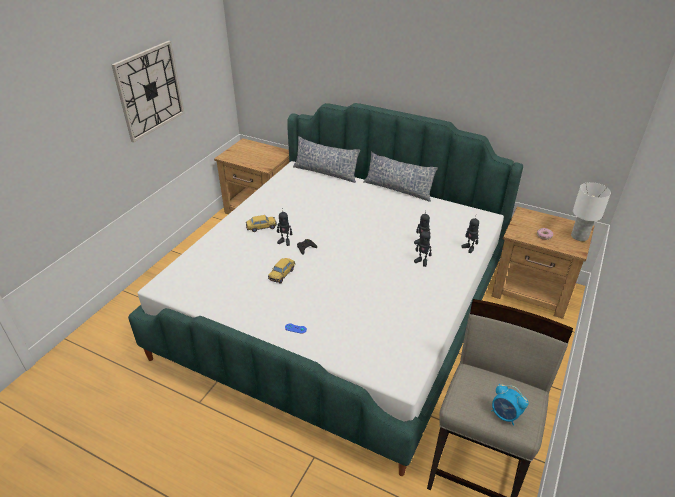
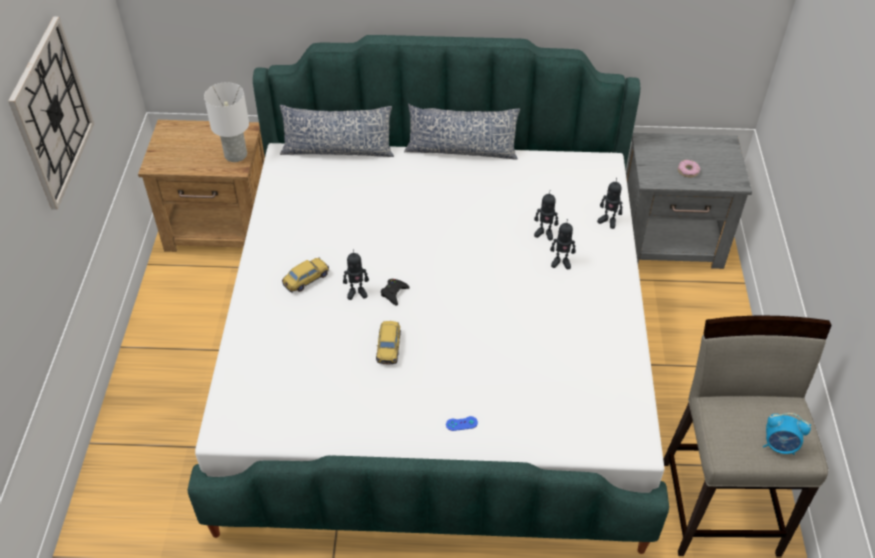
camera: 25 degrees left, 10 degrees up
brown nightstand [491,207,594,319] -> grey nightstand [626,133,752,269]
white table lamp [571,182,611,241] -> white table lamp moved to [204,82,249,162]

